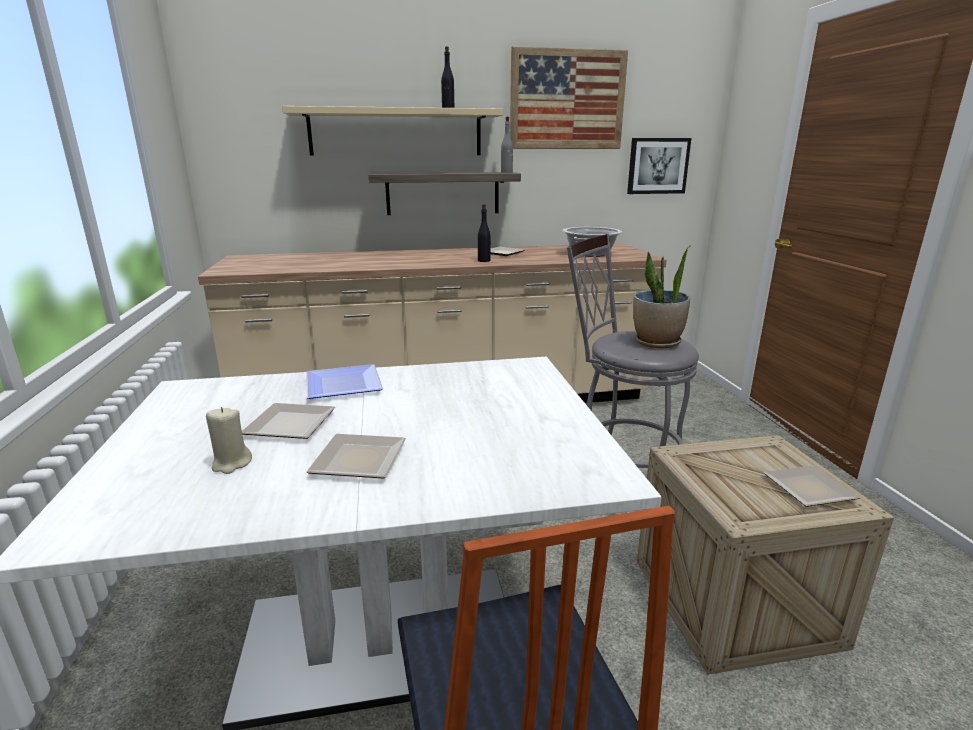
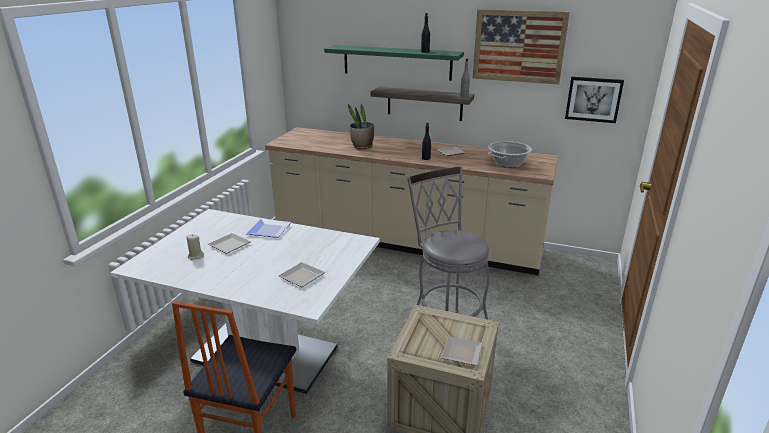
camera: 30 degrees right, 5 degrees up
beige shelf [282,106,503,155] -> green shelf [324,45,464,81]
plate [306,434,406,479] -> plate moved to [278,262,325,287]
potted plant [633,245,691,348] -> potted plant moved to [348,104,374,149]

